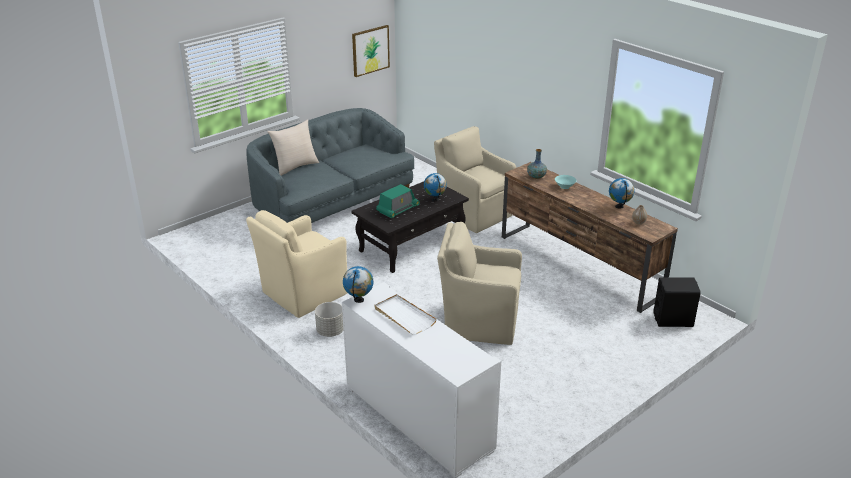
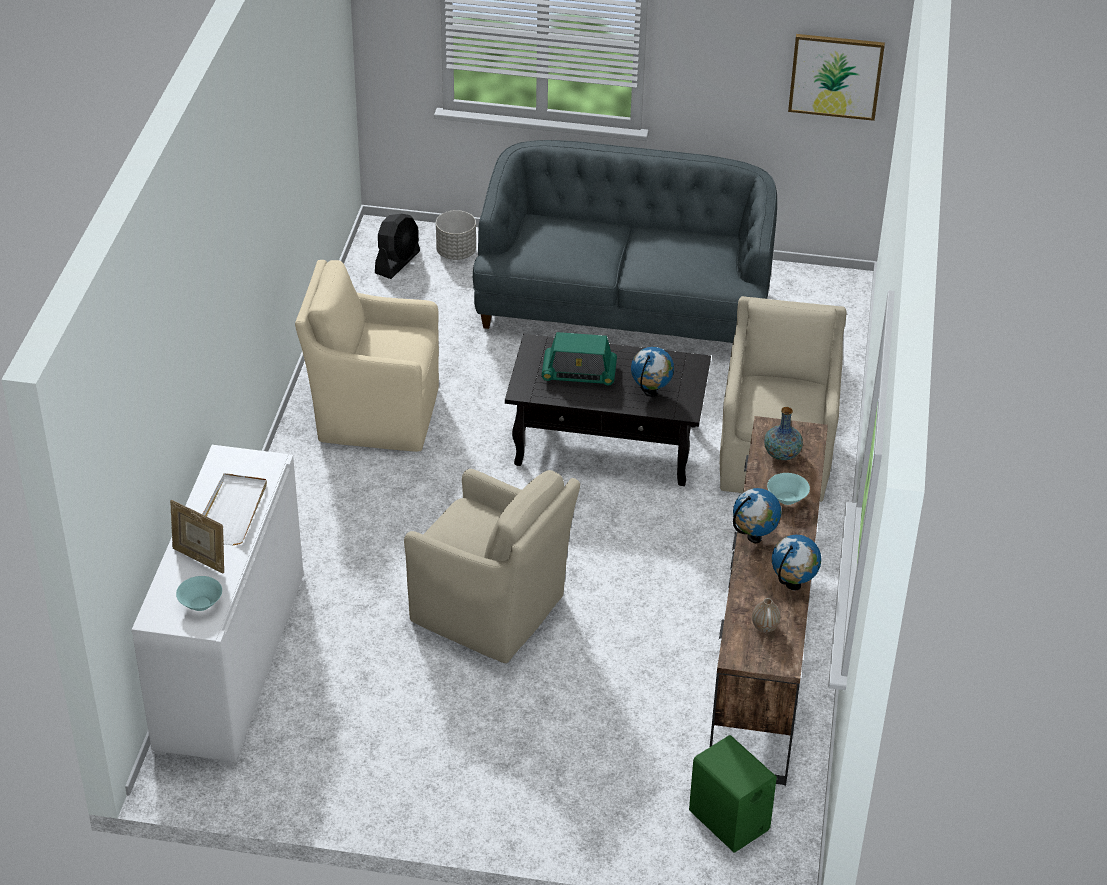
camera: 50 degrees right, 10 degrees up
beige pillow [268,119,319,176] -> none
grey planter [315,302,343,337] -> grey planter moved to [436,210,476,260]
globe [343,266,374,303] -> globe moved to [733,488,781,543]
beige armchair [437,222,522,345] -> beige armchair turned 150 degrees clockwise [404,469,580,663]
black speaker [653,277,701,327] -> green speaker [689,735,777,853]
none -> picture frame [170,500,224,573]
none -> turquoise bowl [176,576,222,611]
none -> black fan [375,214,420,279]

